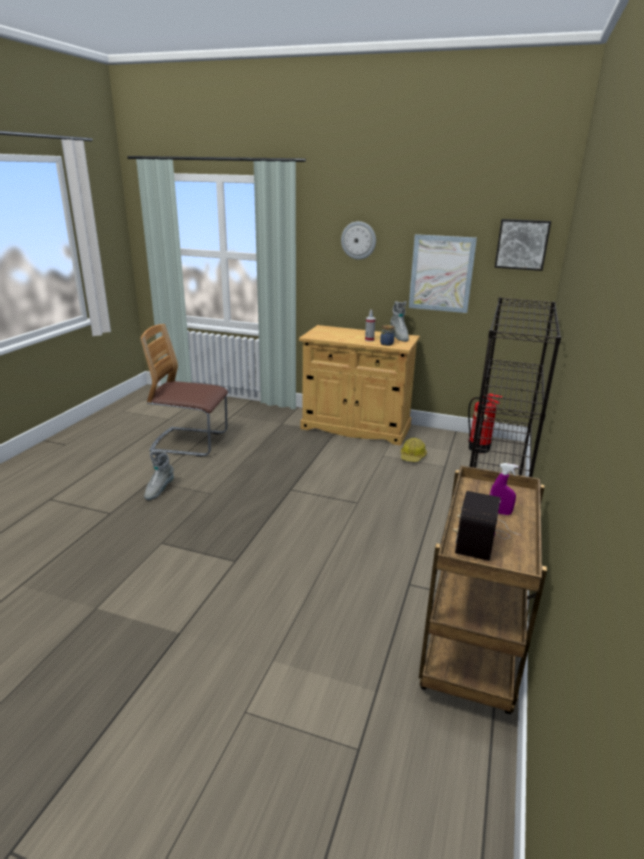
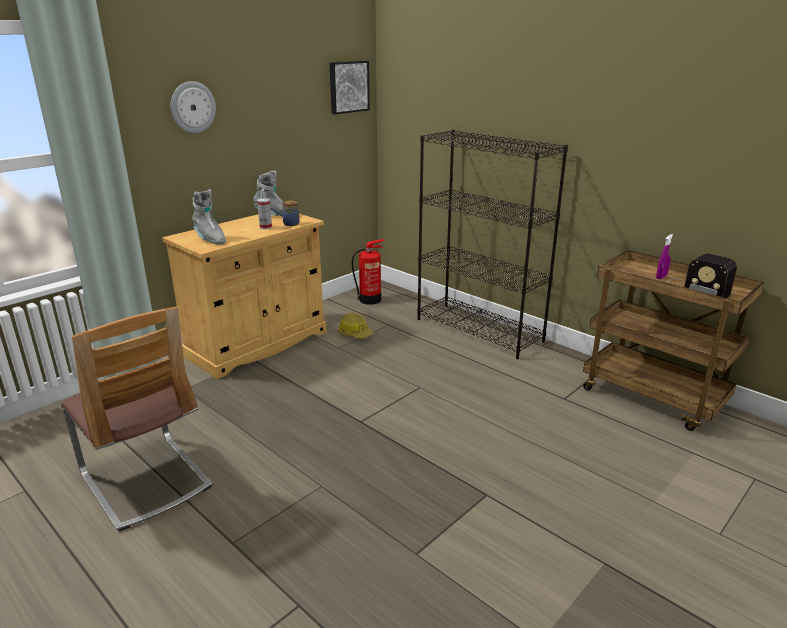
camera: 65 degrees left, 0 degrees up
chair [140,324,228,457] -> chair turned 75 degrees counterclockwise [61,306,213,531]
grey boot [144,451,174,500] -> grey boot moved to [192,189,226,244]
picture [409,234,477,313] -> none

